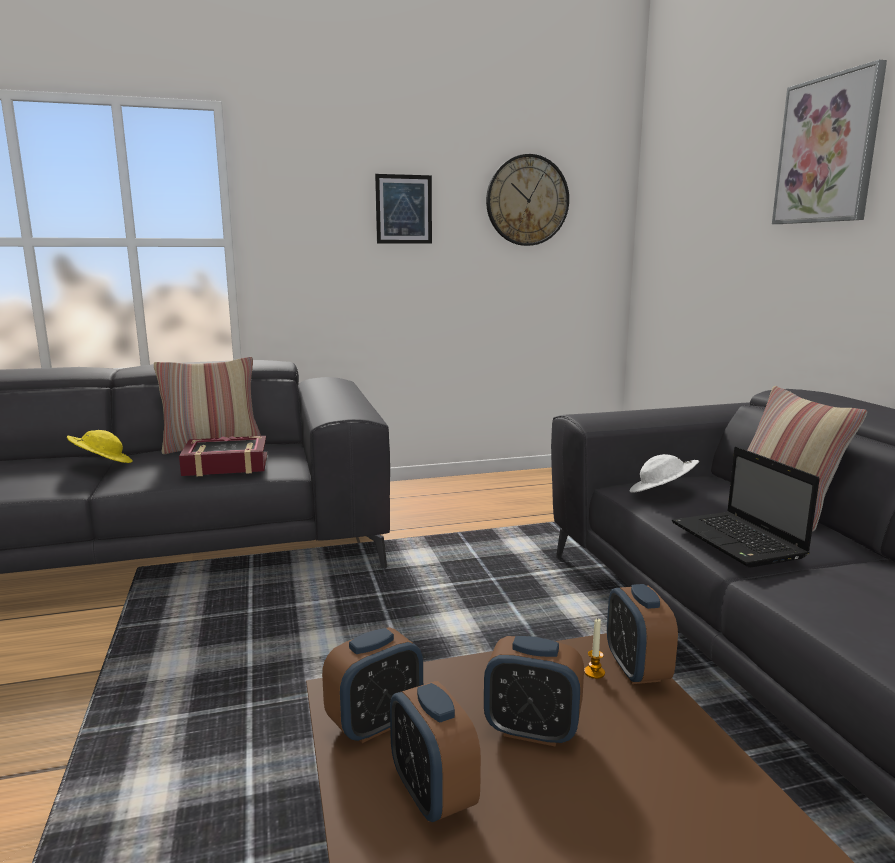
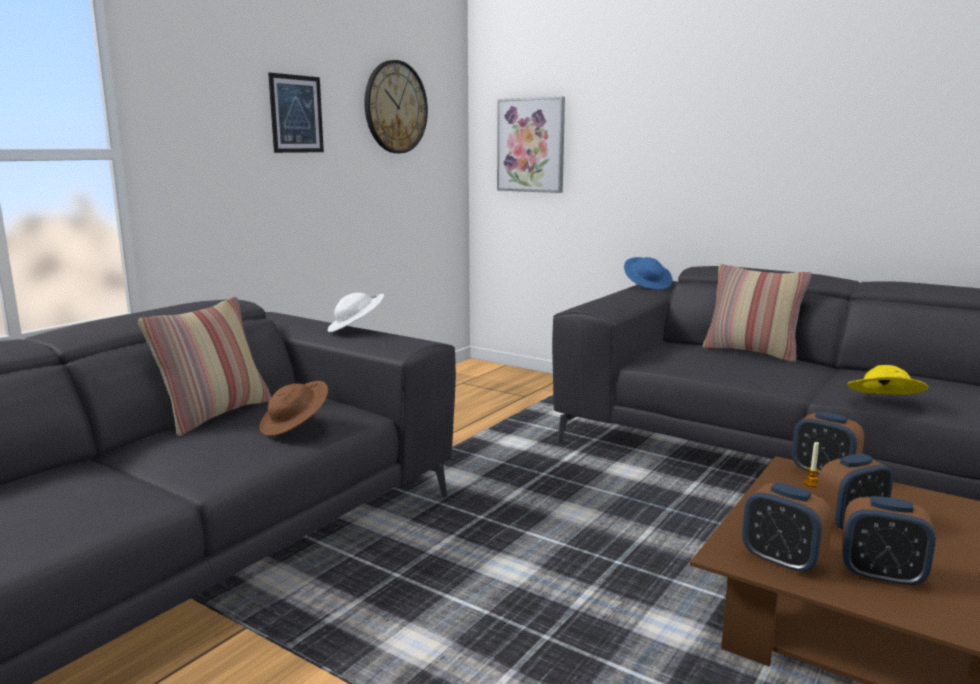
camera: 40 degrees left, 0 degrees up
yellow hat [67,430,133,463] -> yellow hat moved to [847,365,928,395]
book [179,436,267,476] -> brown hat [259,381,328,436]
alarm clock [322,627,423,743] -> alarm clock turned 120 degrees clockwise [742,482,833,575]
white hat [629,454,699,493] -> white hat moved to [328,293,384,332]
laptop [672,447,820,568] -> none
picture [772,60,887,224] -> picture moved to [497,97,565,193]
none -> blue hat [624,257,673,290]

